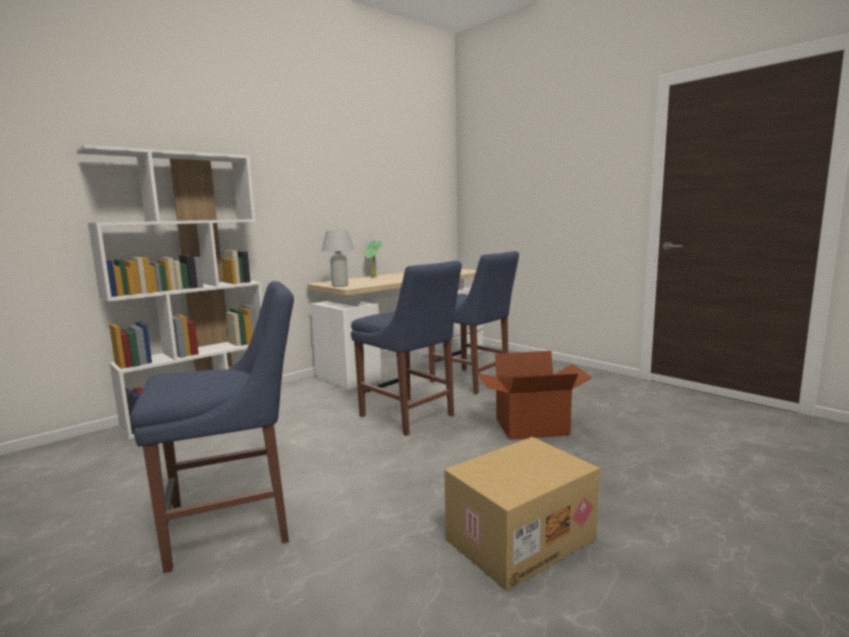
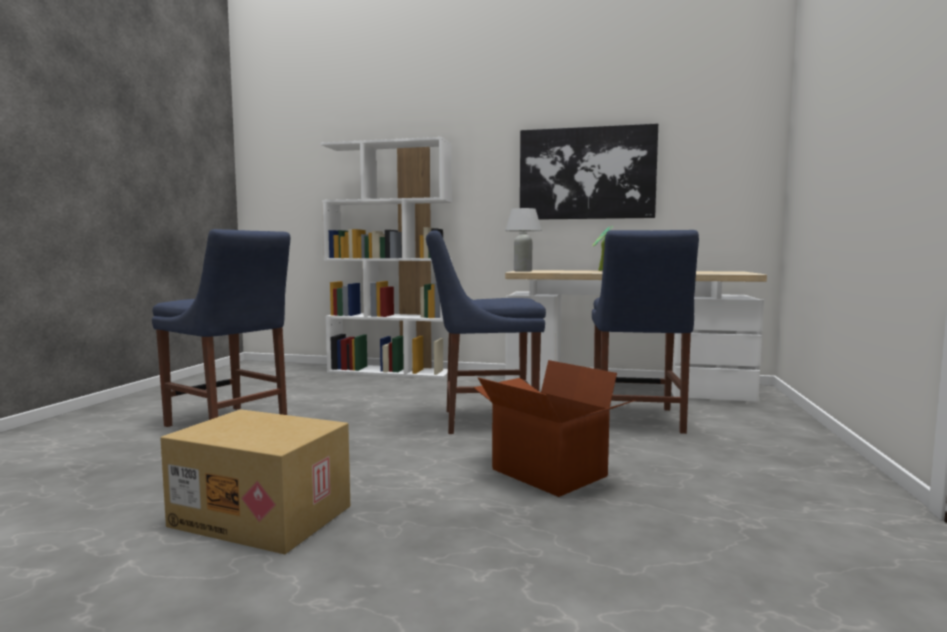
camera: 55 degrees right, 5 degrees down
blue chair [351,261,462,436] -> blue chair turned 75 degrees clockwise [426,230,546,434]
none -> picture [520,124,658,220]

